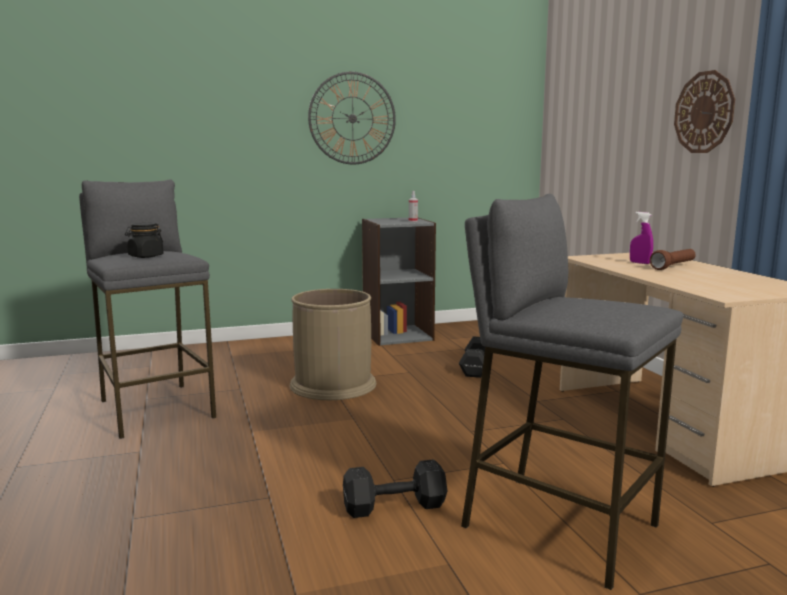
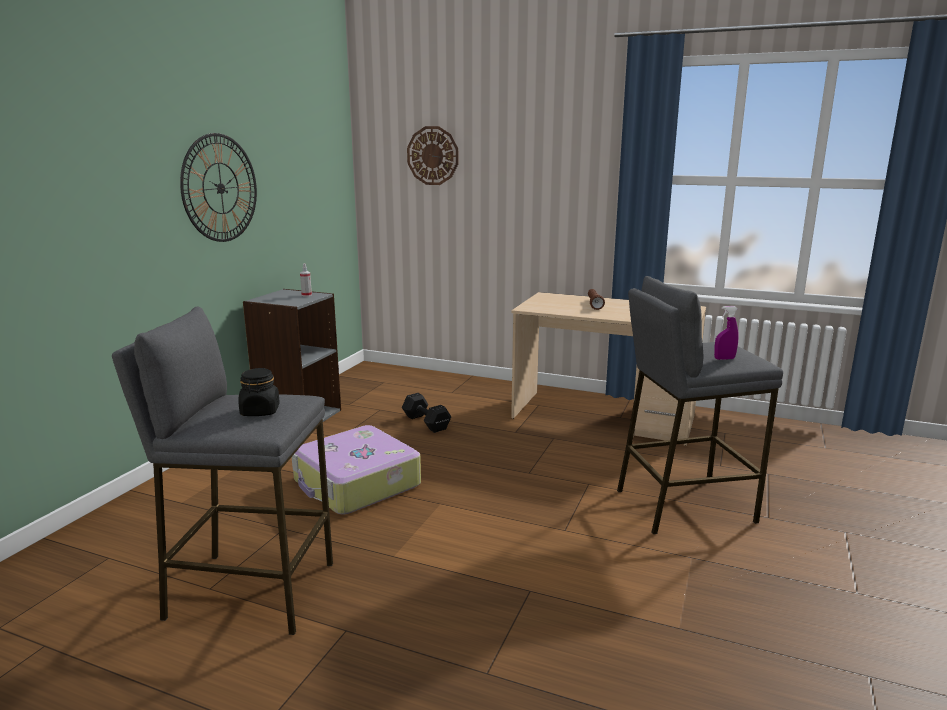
camera: 50 degrees left, 5 degrees up
brown trash can [290,289,377,400] -> suitcase [292,425,421,515]
black dumbbell [343,459,447,518] -> none
purple spray bottle [630,212,653,264] -> purple spray bottle moved to [714,306,739,360]
wall clock [674,70,735,153] -> wall clock moved to [407,126,458,185]

